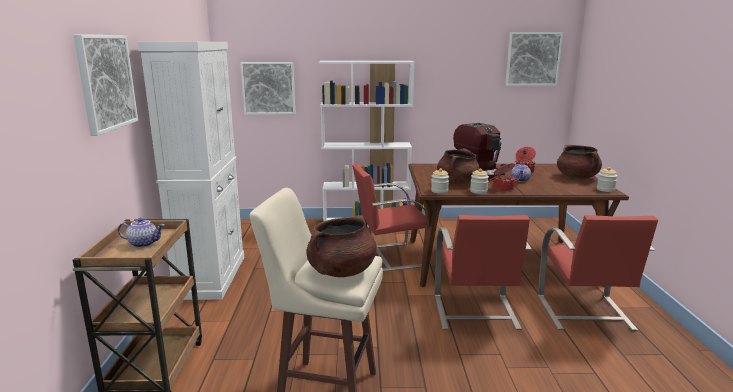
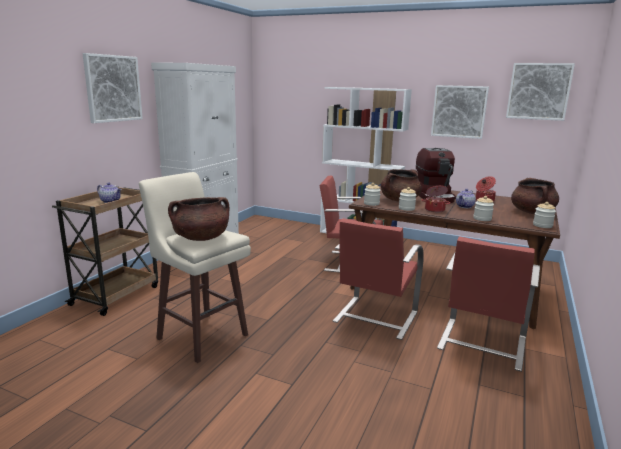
camera: 25 degrees right, 0 degrees up
picture [240,62,296,115] -> picture moved to [431,85,489,139]
none -> jar [474,196,494,221]

